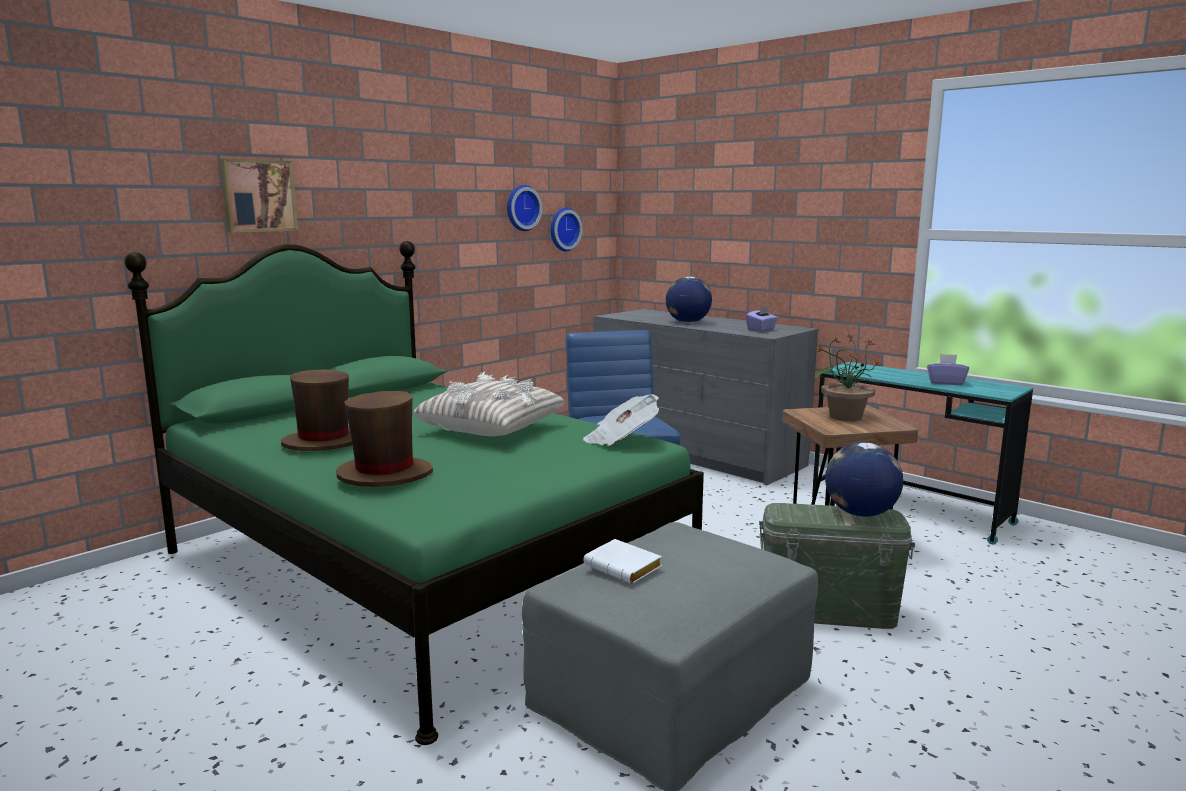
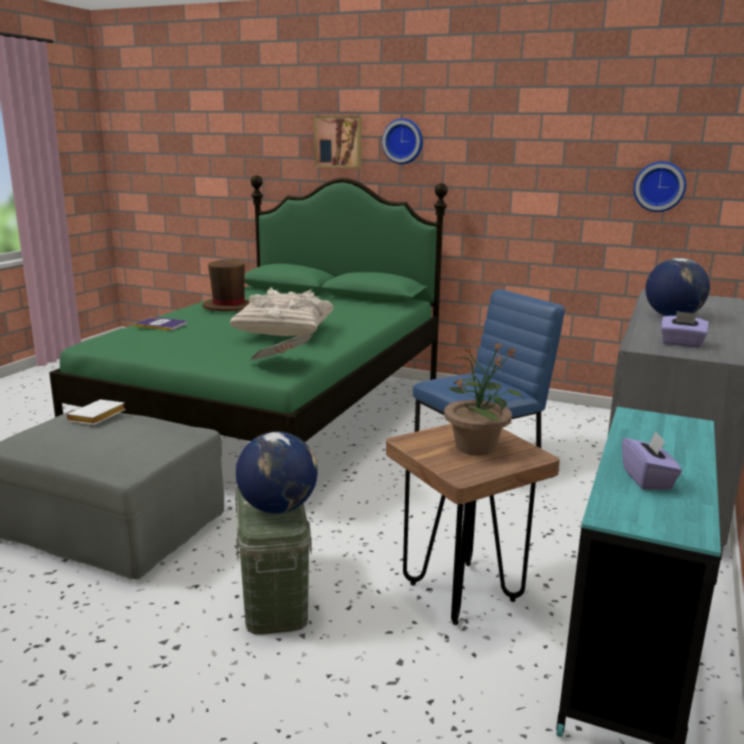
camera: 70 degrees right, 5 degrees up
brown hat [336,391,433,487] -> book [134,317,187,331]
wall clock [507,185,542,231] -> wall clock moved to [382,118,423,164]

